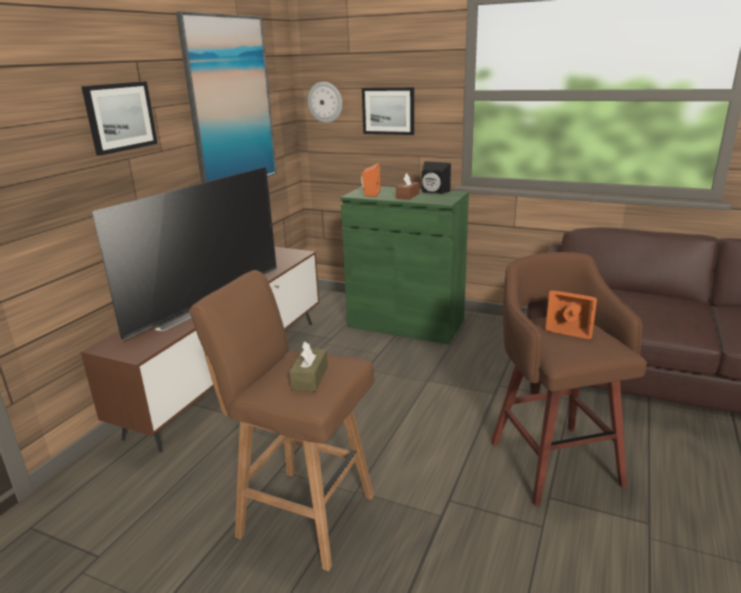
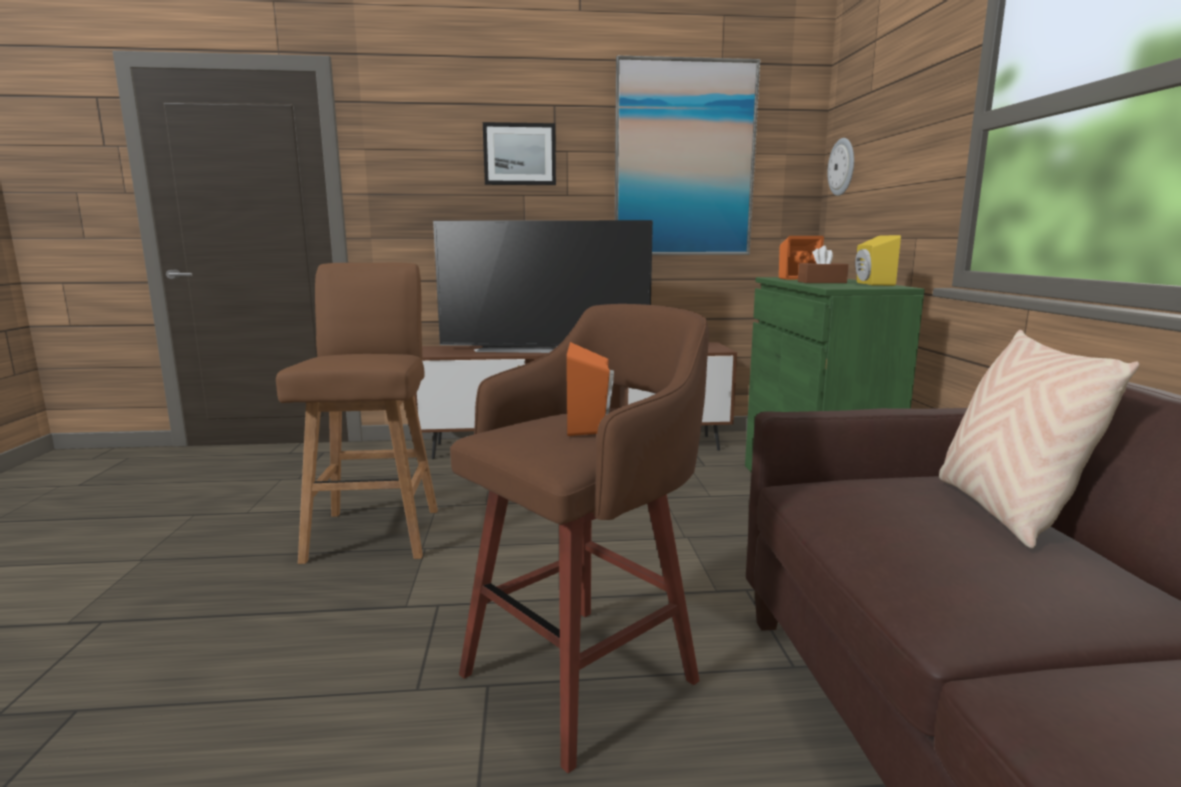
camera: 60 degrees right, 10 degrees down
brown tissue box [289,342,328,391] -> none
picture [362,87,414,135] -> none
black speaker [422,161,451,194] -> yellow speaker [855,235,901,286]
none -> beige pillow [939,330,1140,549]

